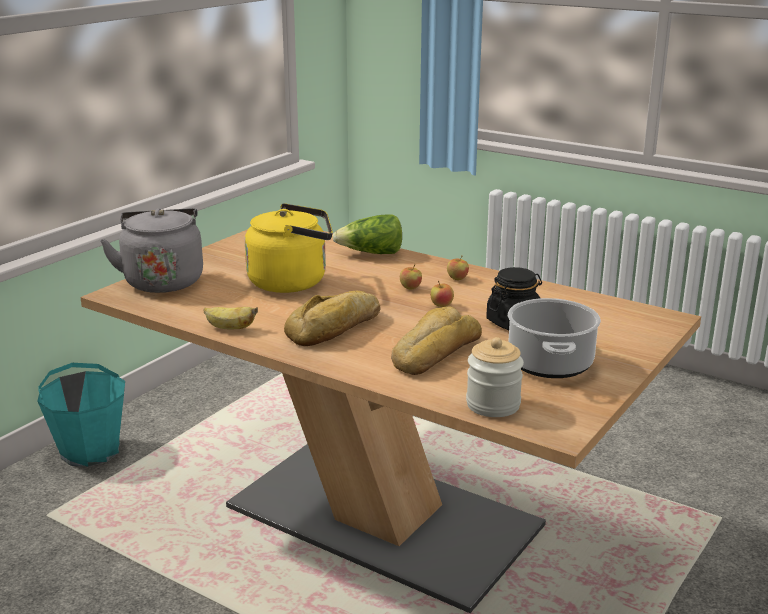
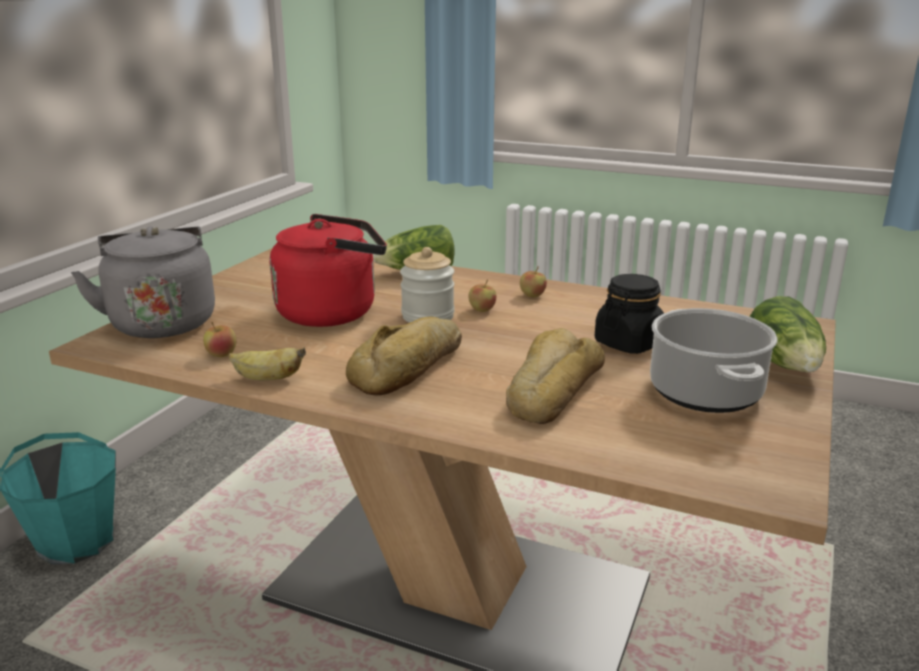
camera: 10 degrees left, 0 degrees up
yellow kettle [245,203,333,293] -> red kettle [270,214,387,327]
apple [430,281,454,307] -> apple moved to [203,322,236,357]
jar [466,337,524,417] -> jar moved to [400,247,455,323]
none -> lettuce [749,296,826,372]

